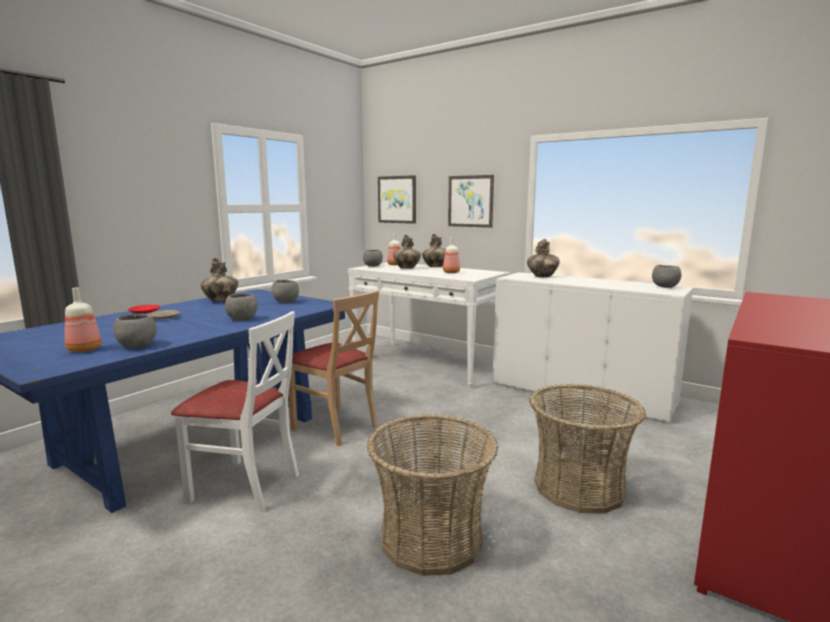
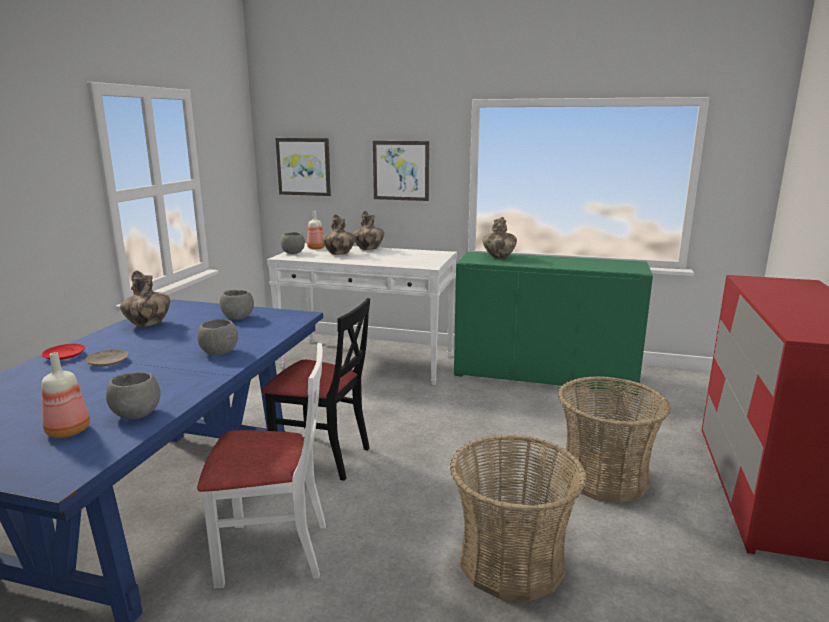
camera: 20 degrees left, 5 degrees up
beige chair [284,290,379,446] -> black chair [262,298,370,481]
bottle [443,237,460,273] -> none
white cabinet [493,272,693,424] -> green cabinet [454,252,653,396]
grey bowl [652,265,681,288] -> none

